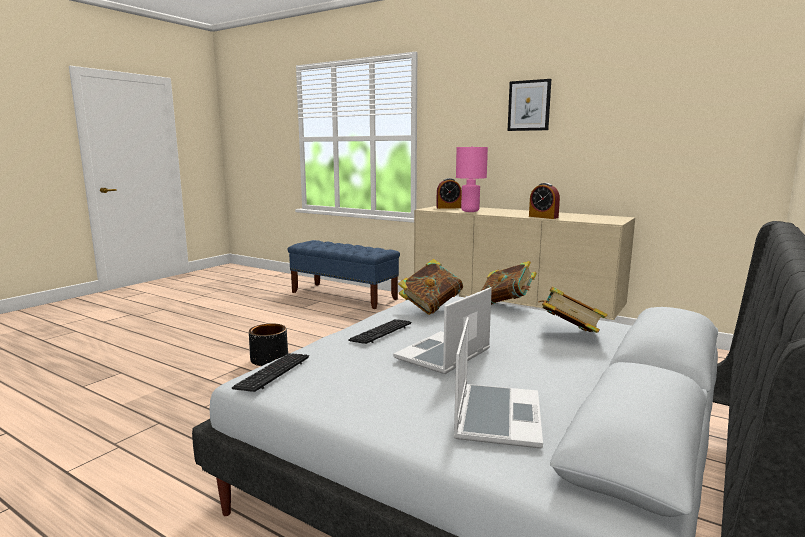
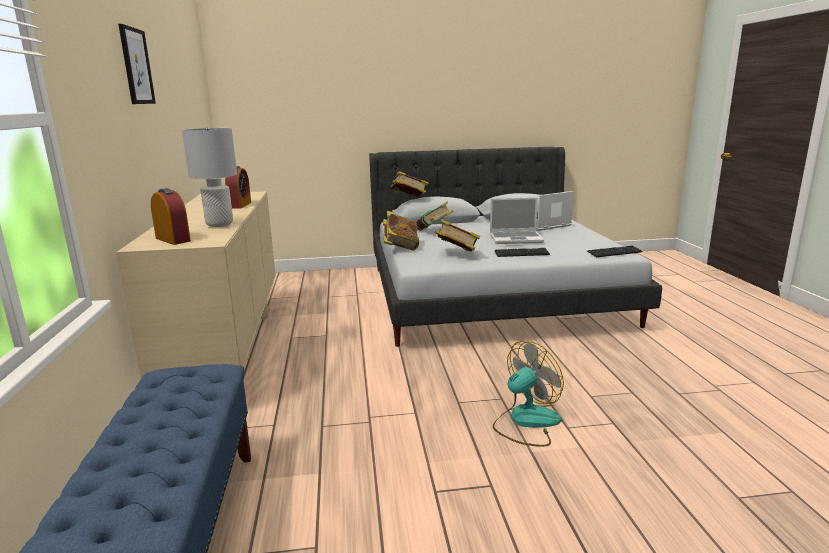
camera: 130 degrees left, 5 degrees up
black planter [249,323,288,366] -> fan [493,341,564,447]
pink table lamp [456,146,488,212] -> grey table lamp [182,128,237,227]
none -> book [389,171,429,197]

